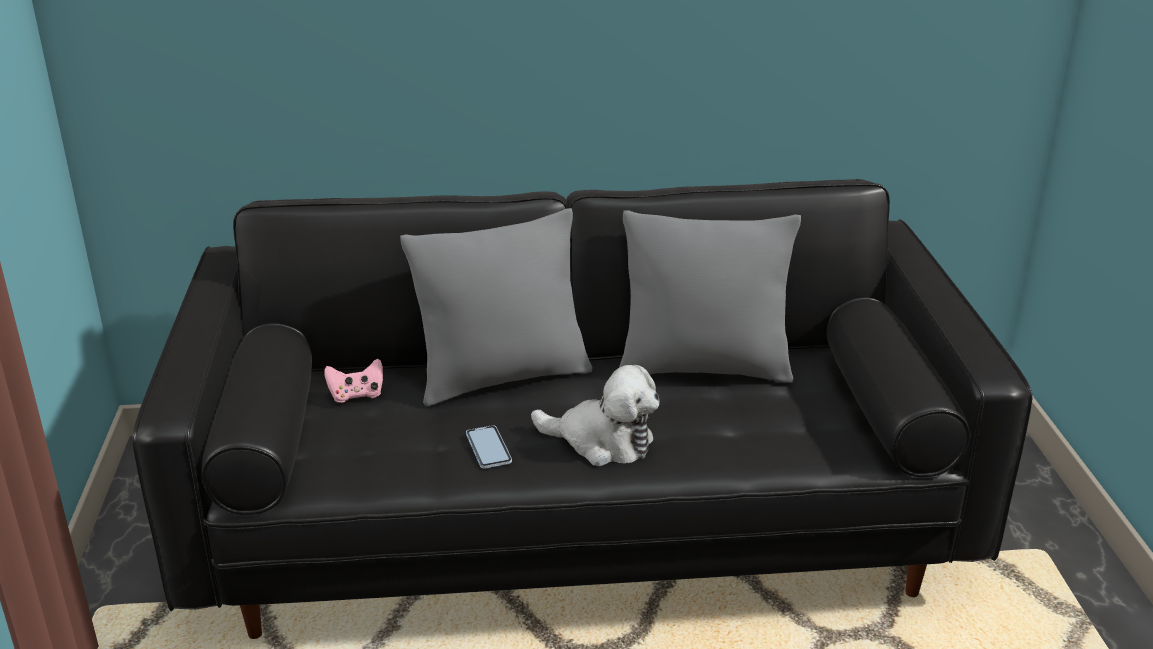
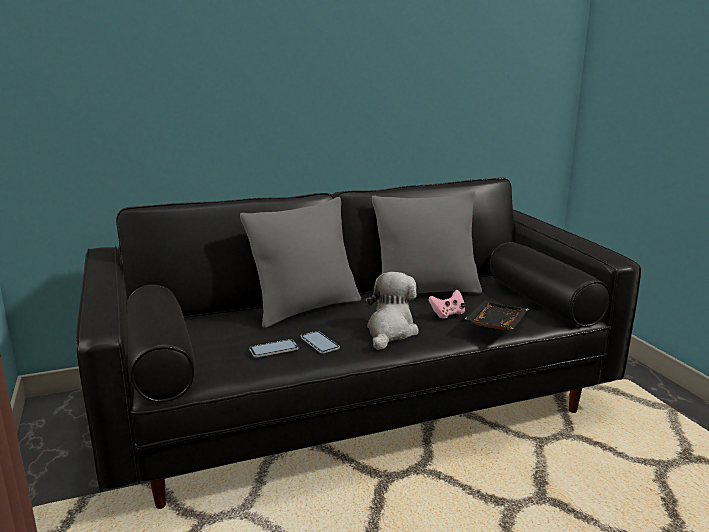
camera: 15 degrees left, 10 degrees down
pink game controller [324,359,383,403] -> pink game controller moved to [428,290,465,319]
plush toy [531,365,660,466] -> plush toy turned 75 degrees counterclockwise [365,272,419,350]
none -> phone [249,339,298,358]
none -> black tray [465,300,528,331]

